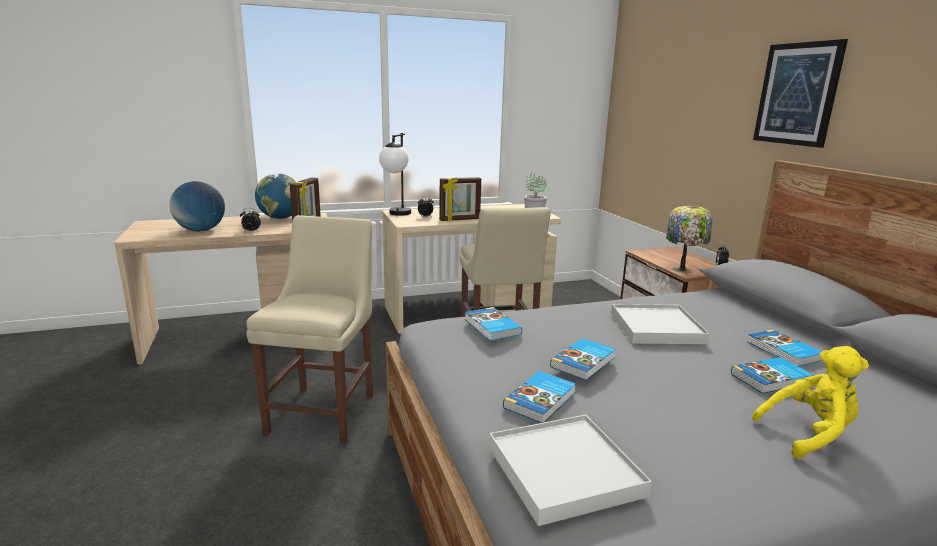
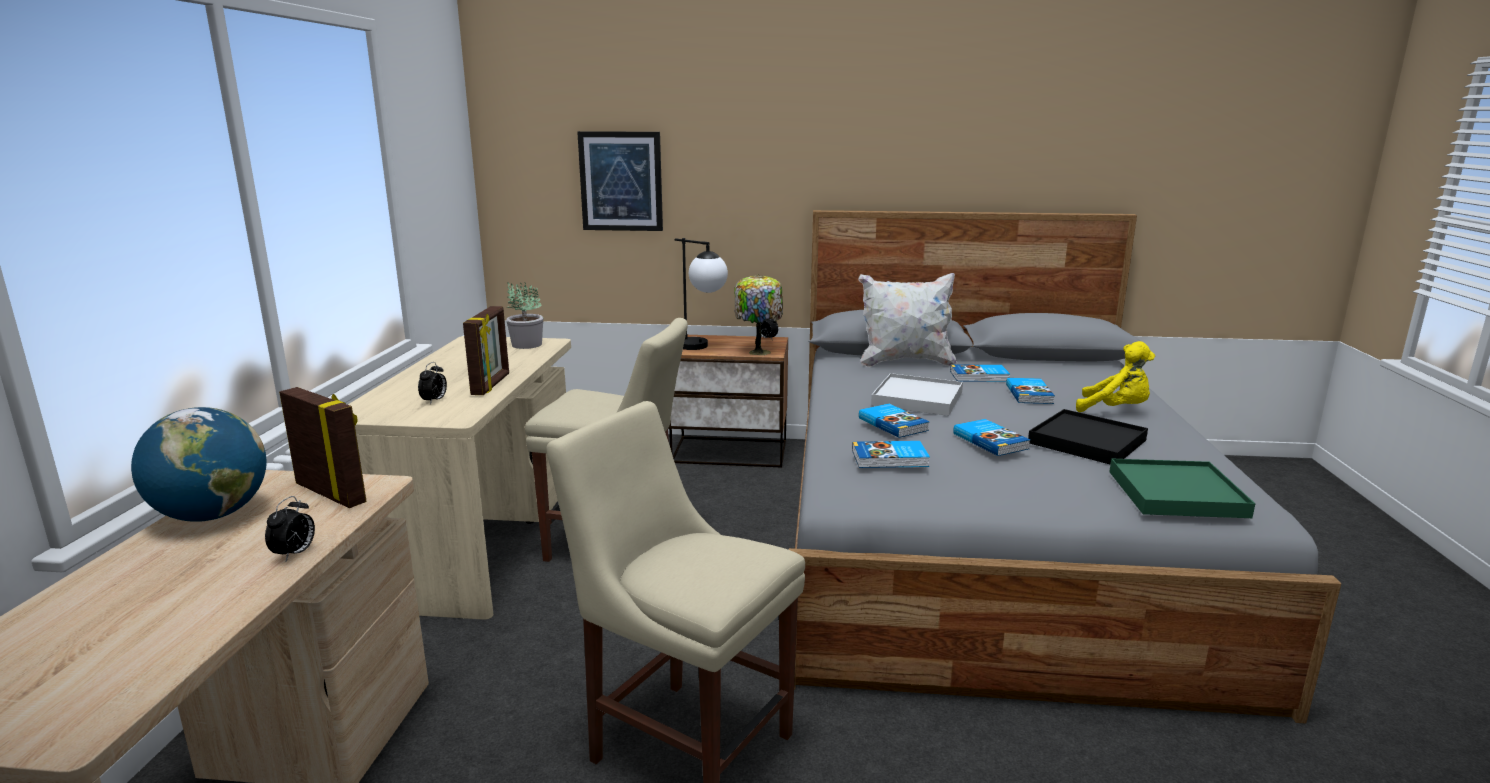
camera: 65 degrees left, 0 degrees up
globe [169,181,225,231] -> none
table lamp [379,133,411,216] -> table lamp moved to [675,238,728,350]
white tray [489,415,652,526] -> green tray [1109,459,1256,518]
book [503,371,576,423] -> book moved to [859,404,930,438]
yellow plush toy [752,346,869,458] -> yellow plush toy turned 105 degrees clockwise [1076,341,1155,412]
picture [753,39,848,148] -> picture moved to [577,131,663,231]
none -> white pillow [858,273,957,367]
none -> black tray [1028,409,1148,464]

